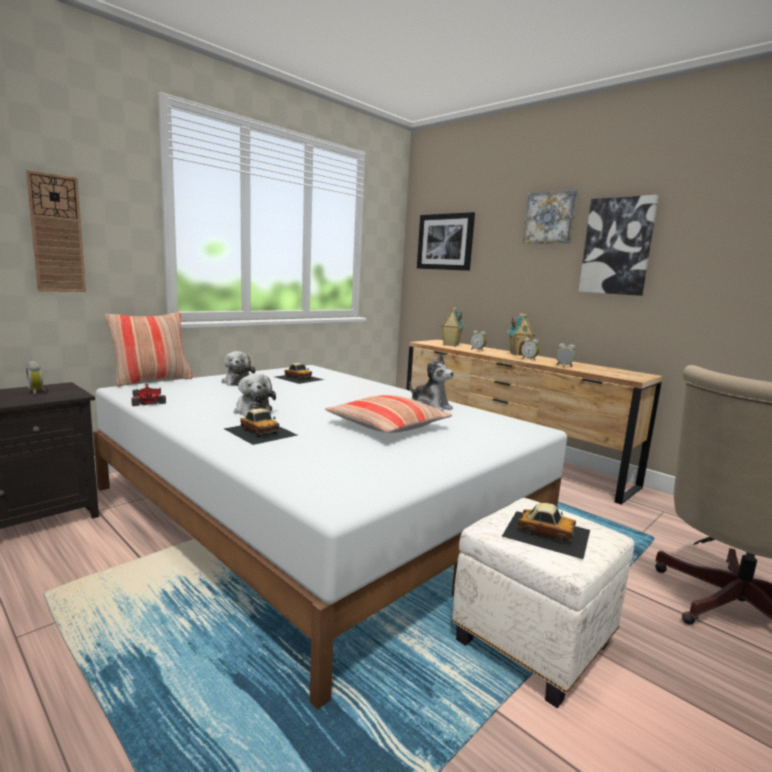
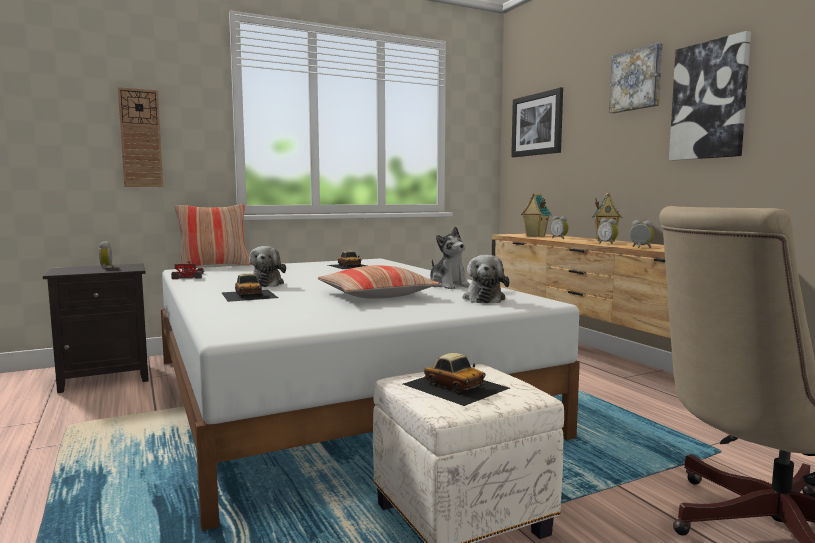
camera: 20 degrees right, 5 degrees down
plush toy [221,351,255,386] -> plush toy moved to [462,255,510,303]

